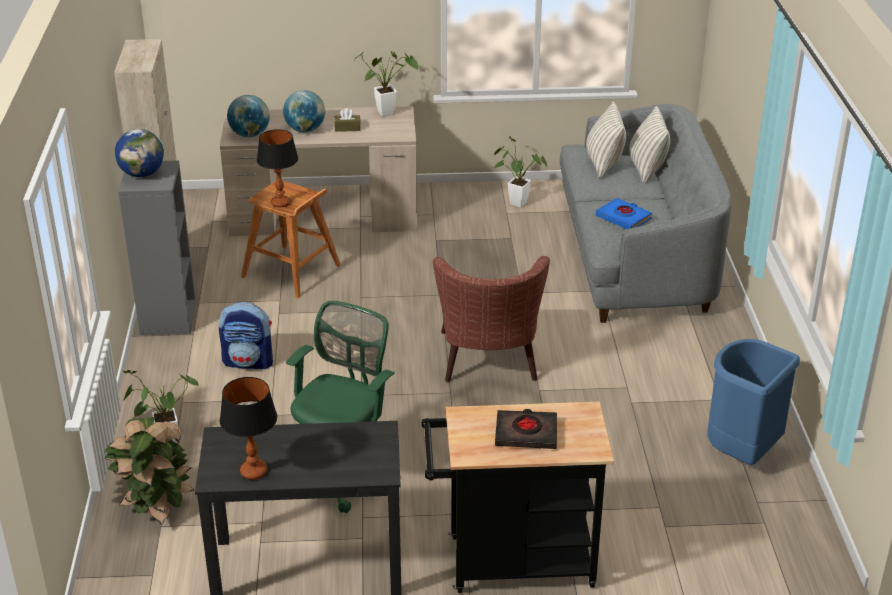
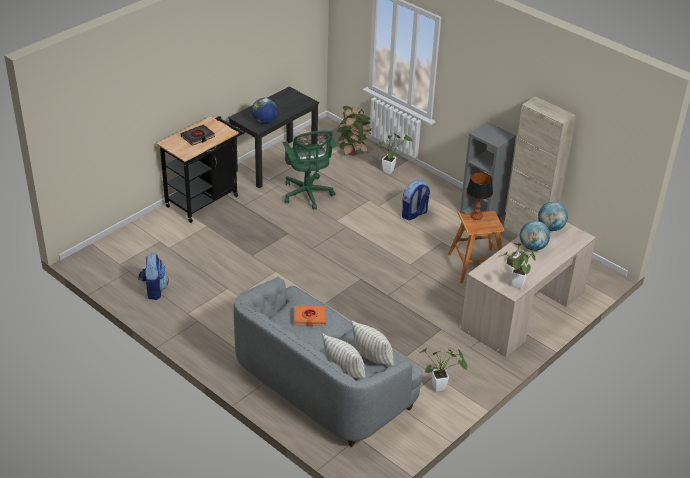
camera: 135 degrees right, 5 degrees up
globe [115,129,164,177] -> globe moved to [252,98,278,124]
table lamp [220,377,277,480] -> none
brown armchair [433,256,550,382] -> none
blue book [596,198,652,229] -> orange book [294,306,326,327]
blue trash can [707,339,800,465] -> backpack [139,253,169,300]

